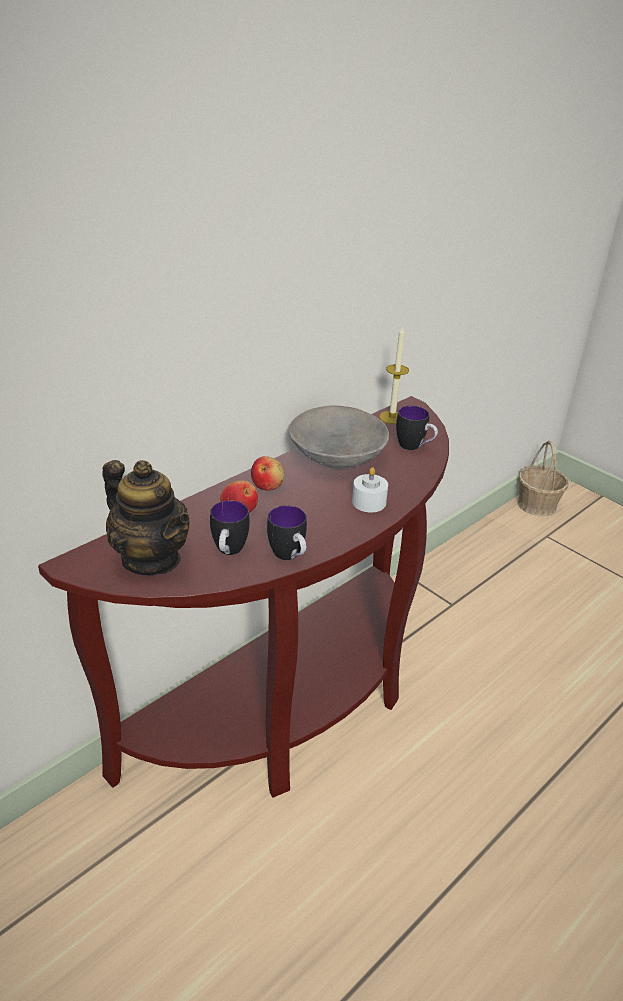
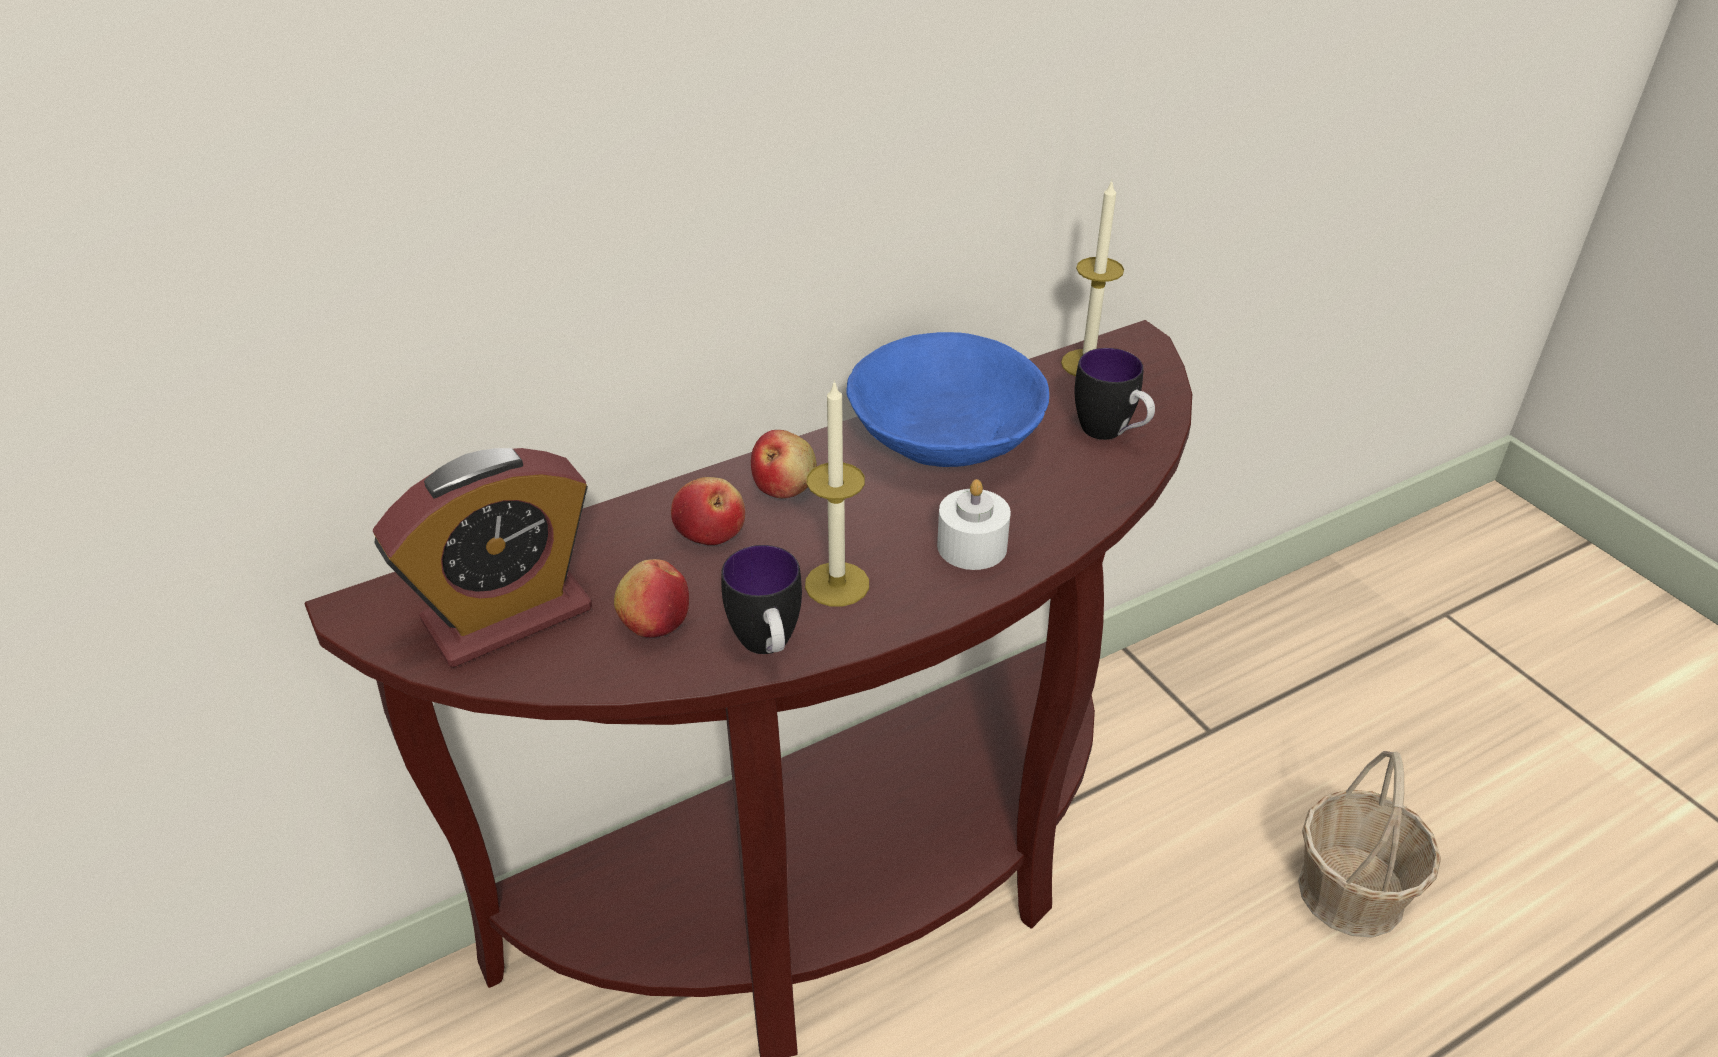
camera: 15 degrees right, 5 degrees up
teapot [102,460,190,575] -> alarm clock [373,448,592,668]
mug [210,500,249,555] -> apple [614,559,689,638]
grey bowl [289,405,389,469] -> blue bowl [846,332,1049,467]
basket [517,440,568,516] -> basket moved to [1298,751,1441,937]
none -> candle [805,380,869,607]

